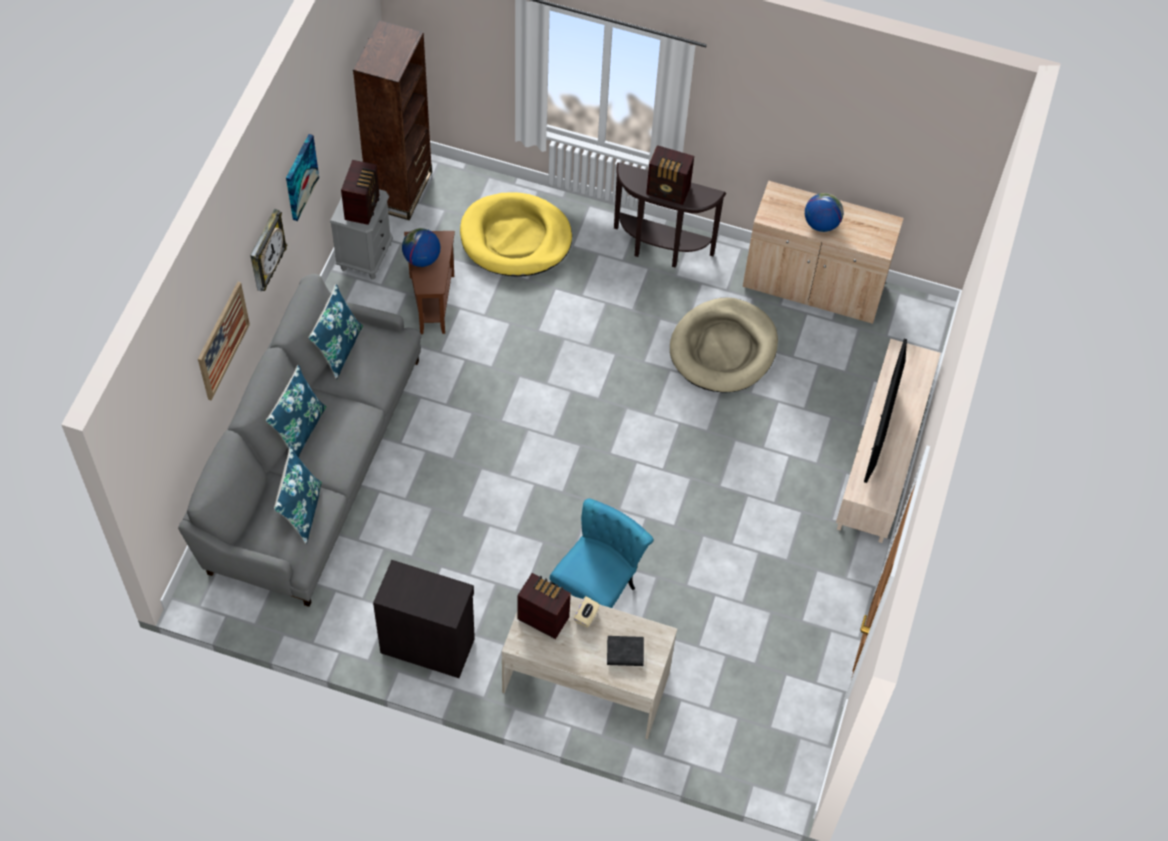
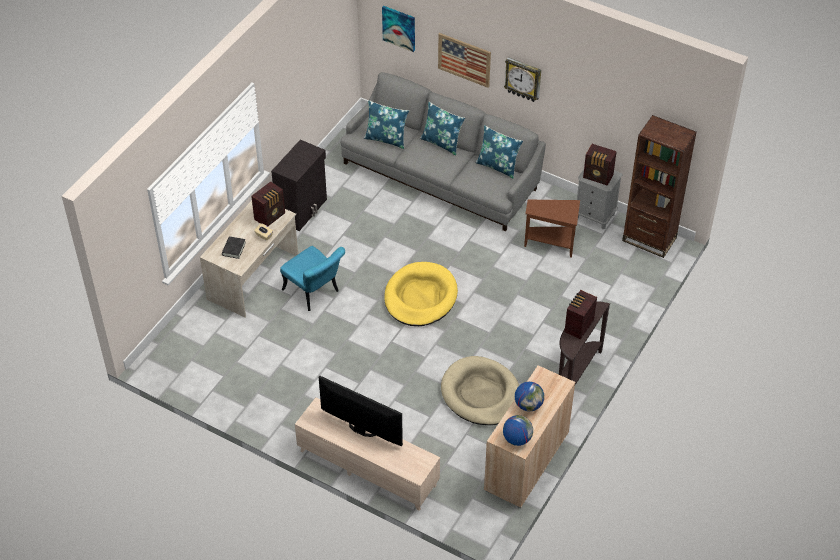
camera: 105 degrees right, 10 degrees down
picture [286,134,319,221] -> picture moved to [382,6,415,52]
globe [402,228,440,267] -> globe moved to [503,415,533,446]
yellow dog bed [460,192,572,277] -> yellow dog bed moved to [384,262,458,326]

